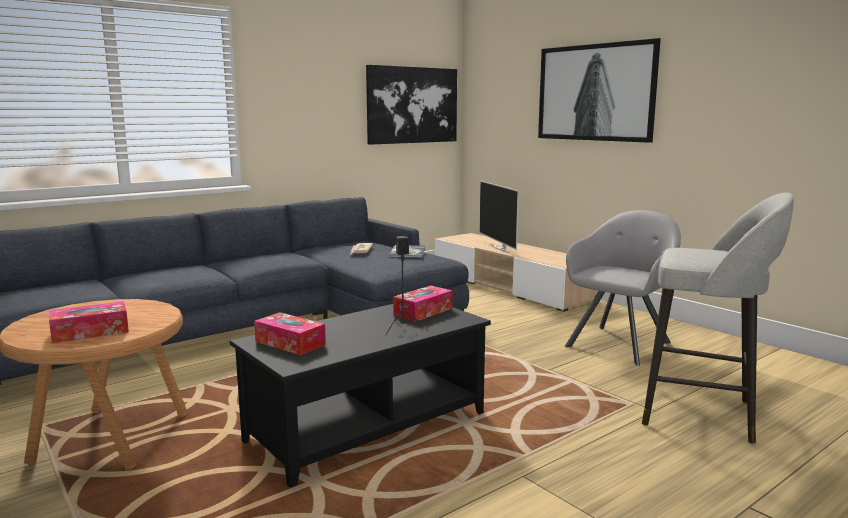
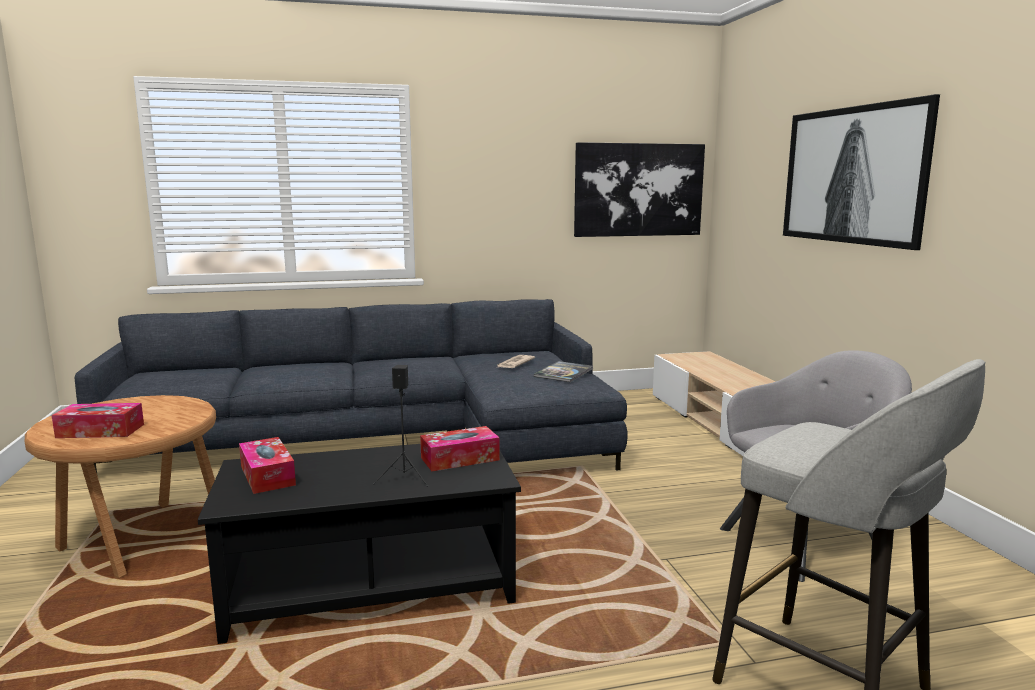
camera: 25 degrees right, 0 degrees up
television [479,181,519,253] -> none

